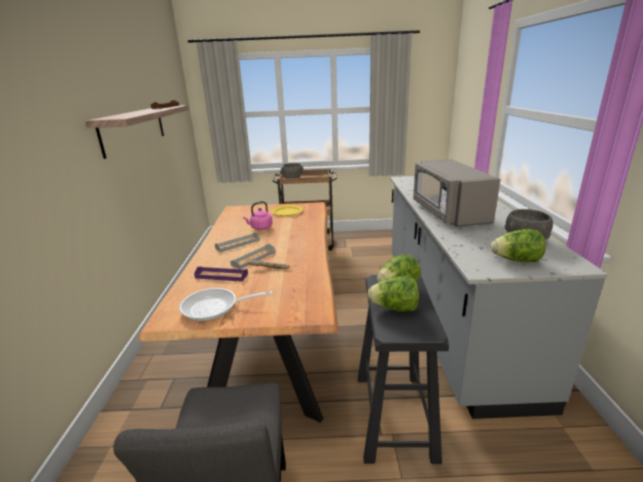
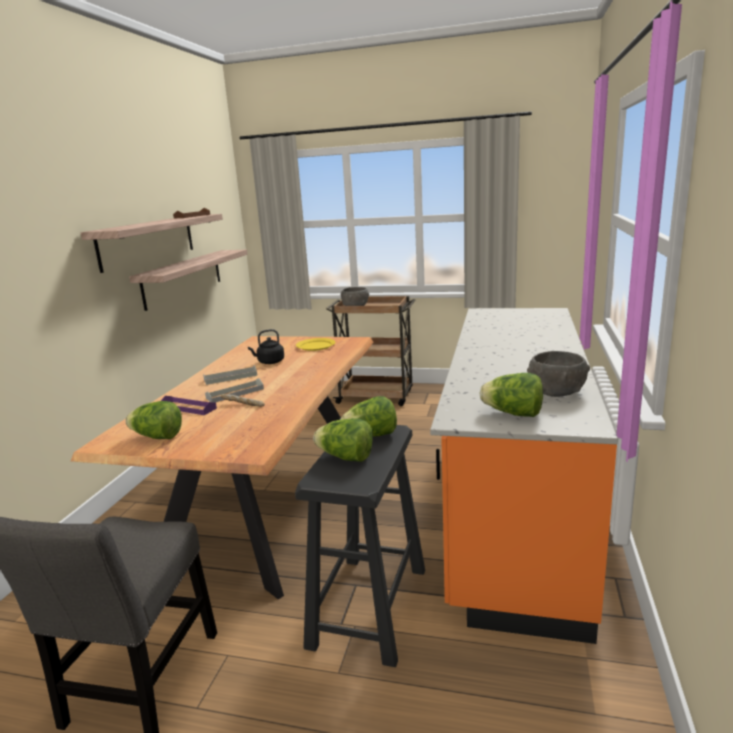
camera: 15 degrees right, 5 degrees down
frying pan [179,288,273,321] -> lettuce [126,401,182,439]
pink kettle [243,201,272,230] -> black kettle [248,329,284,364]
grey counter [390,176,608,419] -> orange counter [430,308,618,644]
grey microwave [413,159,501,227] -> none
none -> shelf [129,250,248,311]

